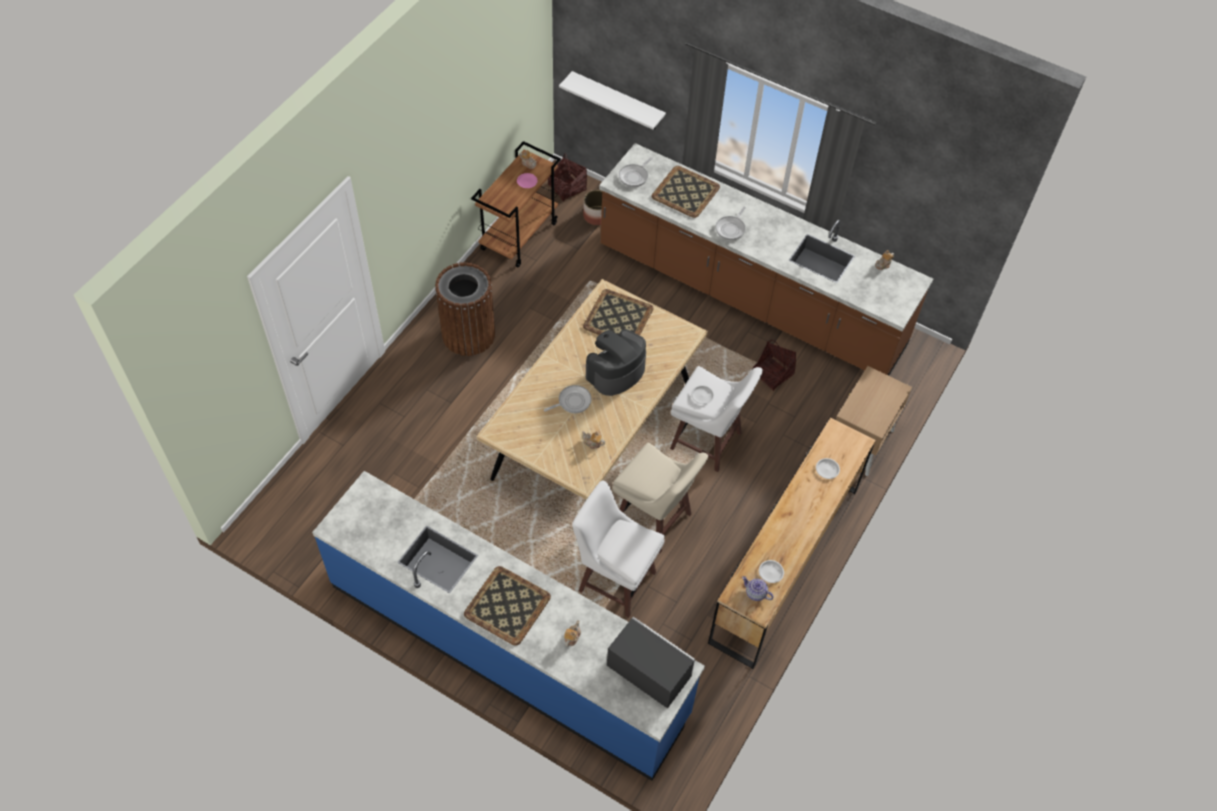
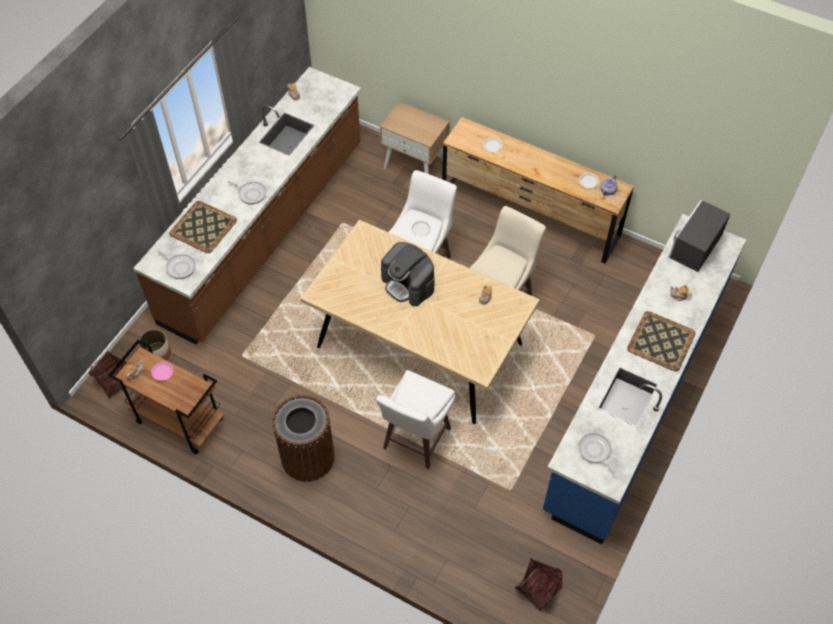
camera: 90 degrees left, 0 degrees up
frying pan [544,385,591,413] -> frying pan moved to [578,433,615,475]
white shelf [559,71,666,129] -> none
white stool [572,480,665,618] -> white stool moved to [376,370,456,469]
tray [583,289,654,335] -> none
basket [752,340,796,391] -> basket moved to [516,558,562,611]

